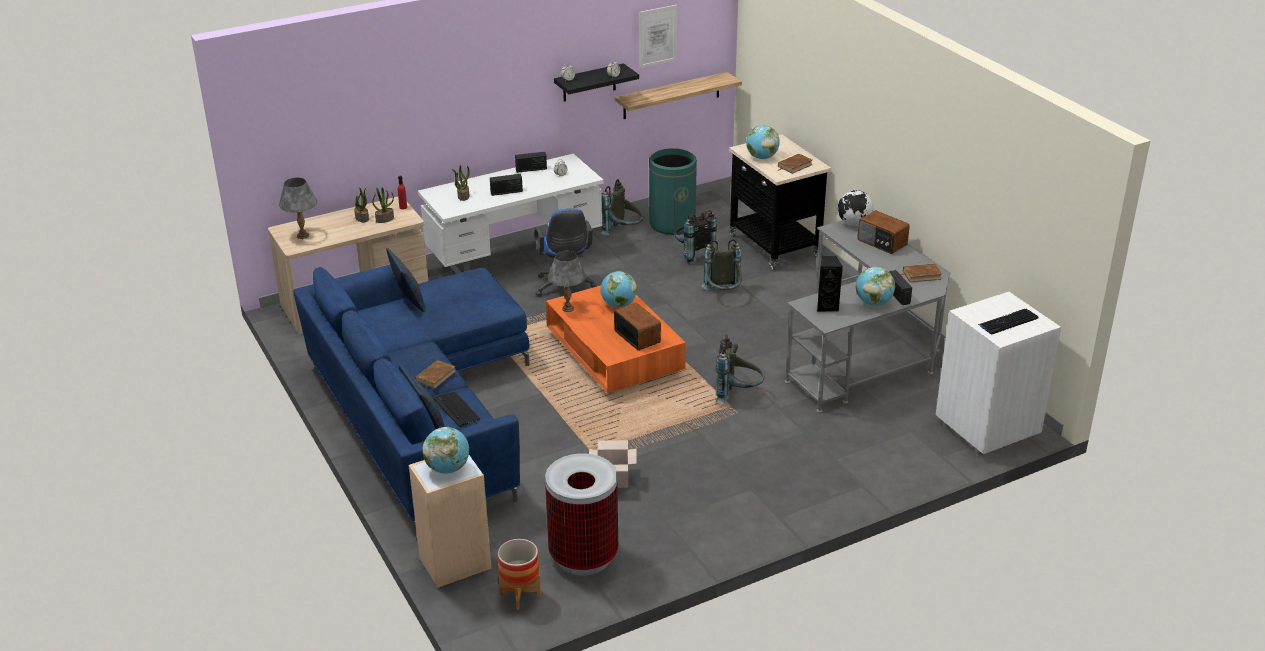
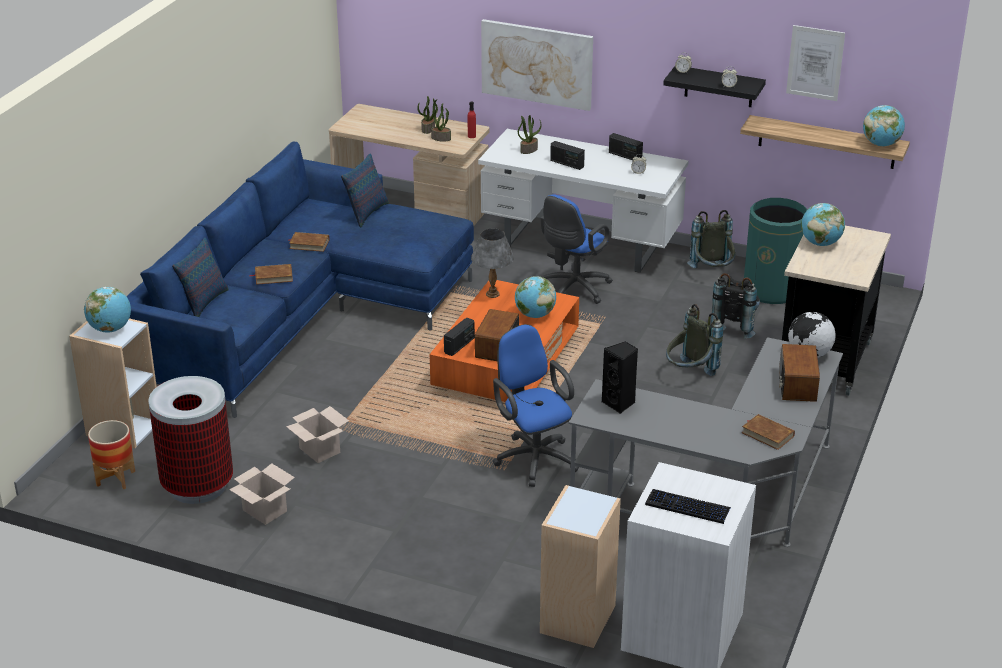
camera: 50 degrees right, 0 degrees up
grey table lamp [279,178,317,239] -> none
keyboard [433,392,481,427] -> none
grey backpack [715,335,765,403] -> blue office chair [493,324,579,487]
brown book [778,154,812,174] -> brown book moved to [288,232,329,252]
globe [856,267,895,306] -> globe moved to [863,105,905,146]
radio [889,270,912,305] -> radio moved to [444,318,475,356]
none -> cardboard box [229,463,295,525]
none -> picture [481,19,593,111]
none -> bookcase [540,485,621,648]

